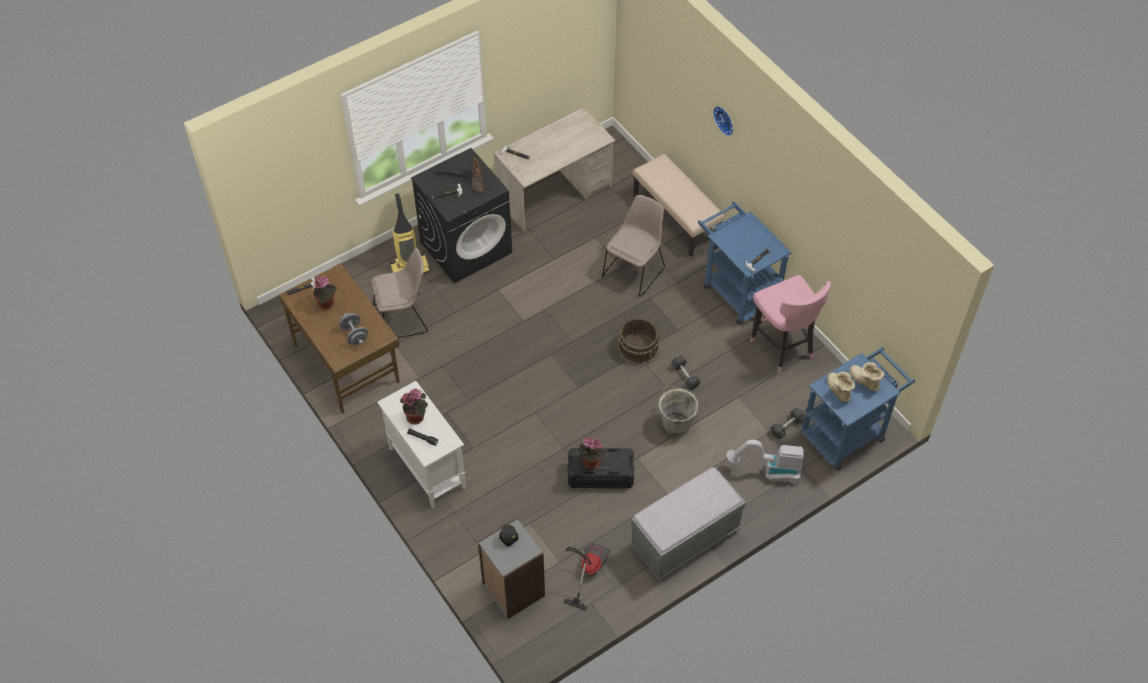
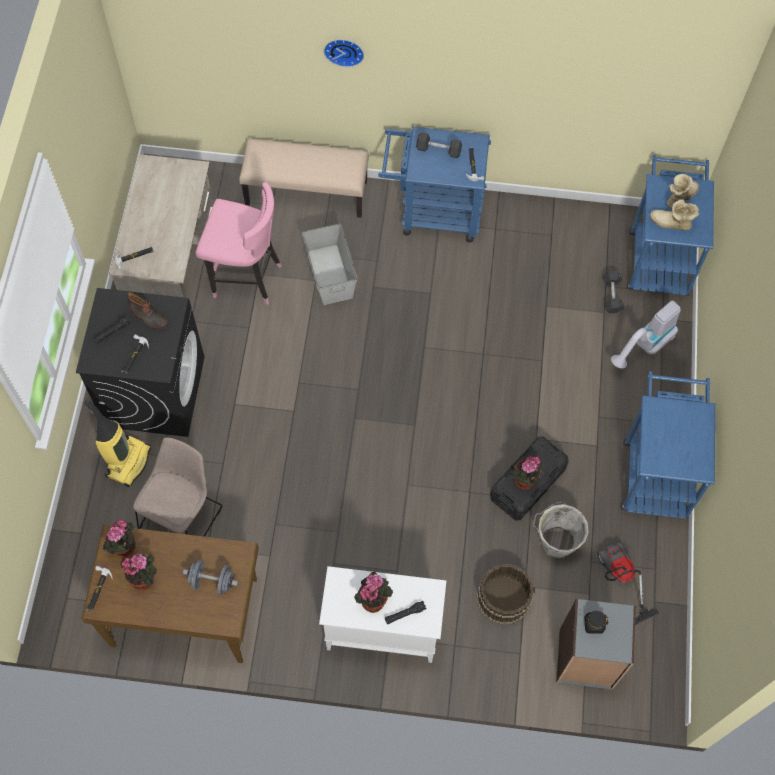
camera: 50 degrees left, 10 degrees up
beige chair [602,195,665,296] -> grey storage box [302,223,357,305]
brown bucket [618,317,659,365] -> brown bucket moved to [477,564,535,624]
grey bench [630,467,746,581] -> blue cart [621,371,715,519]
grey bucket [657,386,698,436] -> grey bucket moved to [532,501,589,559]
grey dumbbell [671,355,701,390] -> grey dumbbell moved to [416,132,462,158]
pink stool [750,275,831,373] -> pink stool moved to [196,182,282,305]
boot [850,362,884,391] -> boot turned 135 degrees clockwise [666,174,699,209]
none -> potted plant [103,520,135,557]

